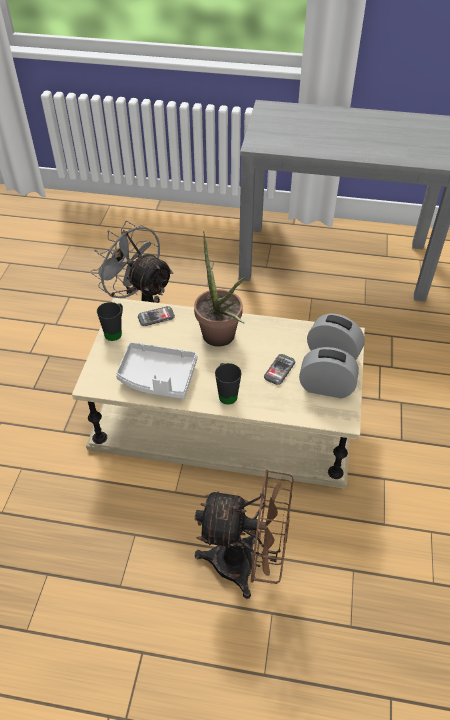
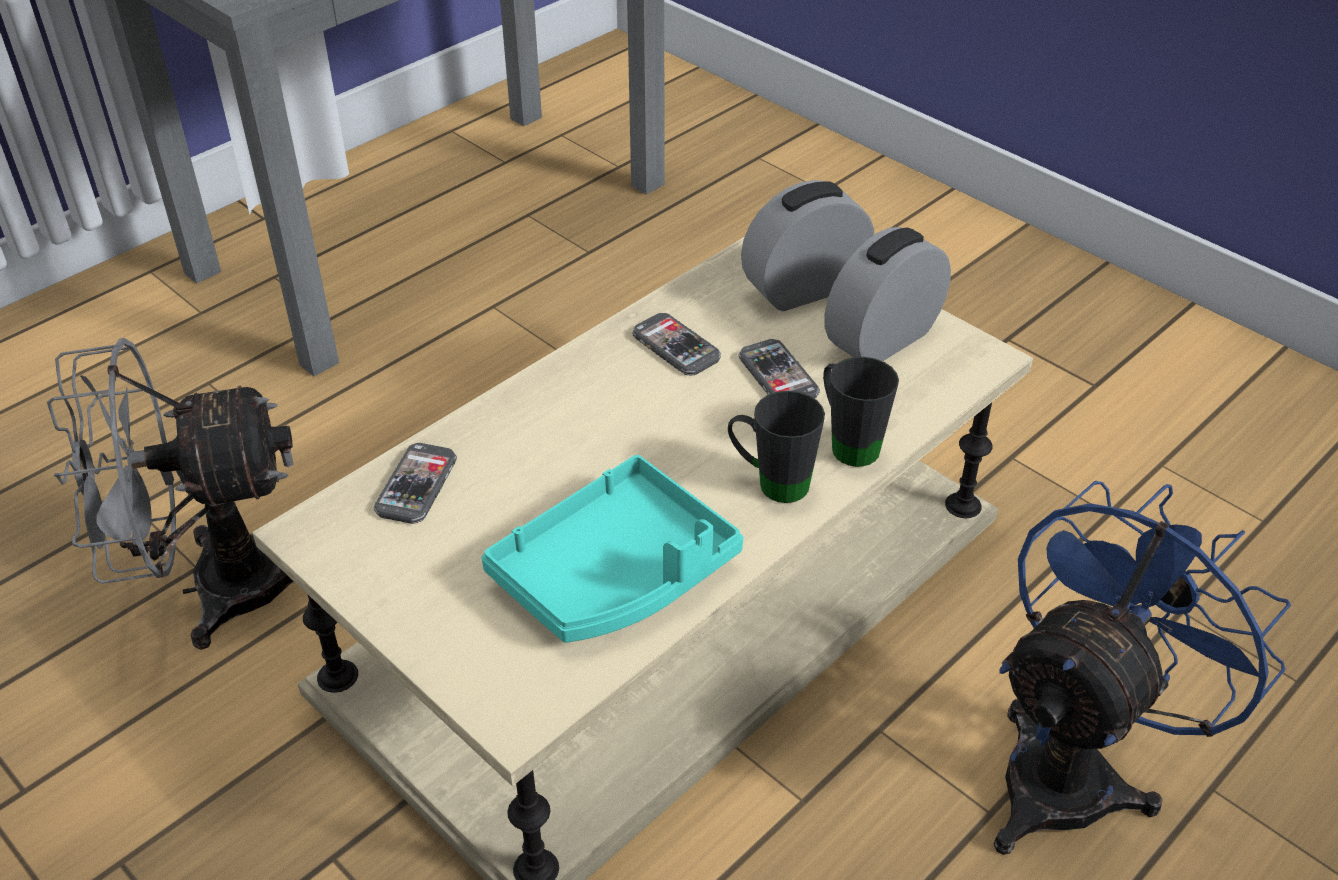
camera: 55 degrees left, 5 degrees down
black mug [97,302,123,341] -> black mug moved to [823,357,899,467]
grey tray [116,342,198,399] -> turquoise tray [481,455,743,643]
potted plant [194,231,245,347] -> none
brown fan [195,470,293,599] -> blue fan [994,481,1291,855]
none -> phone [632,313,721,375]

